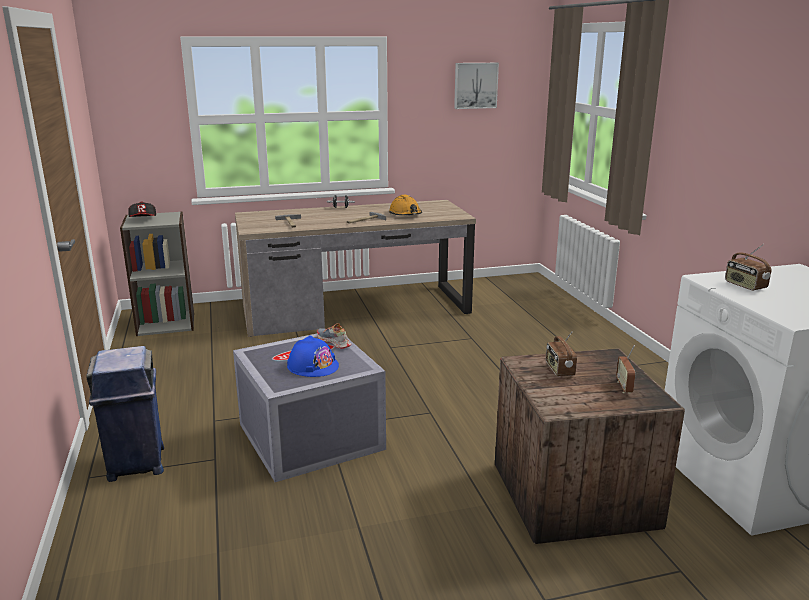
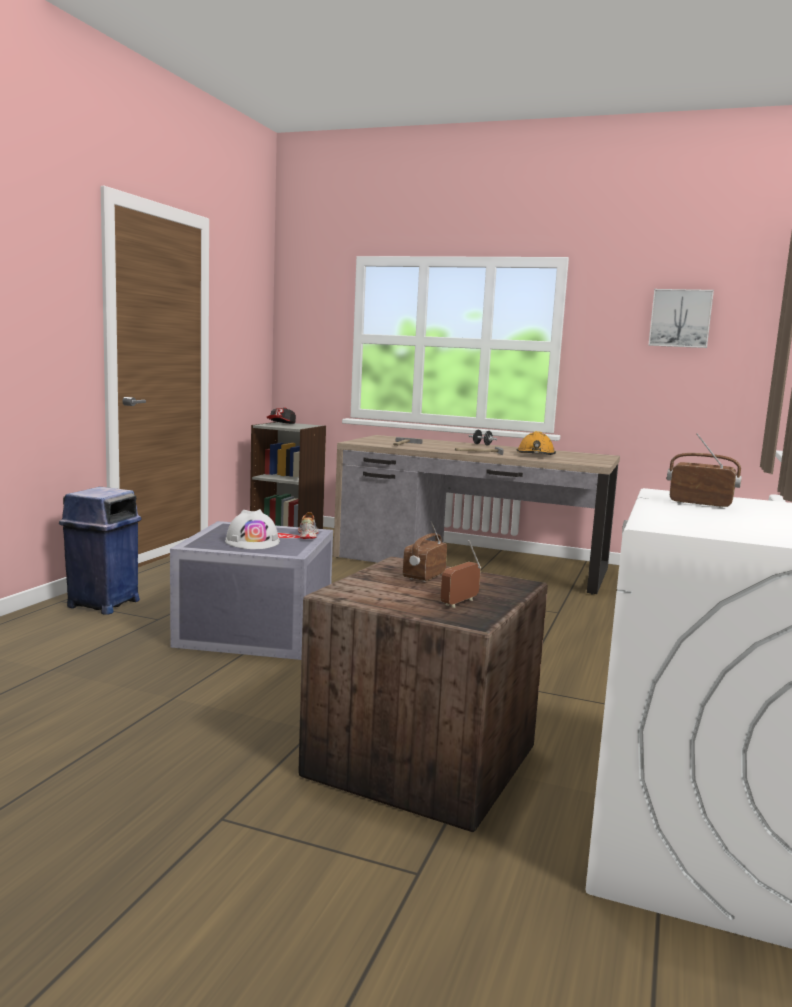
camera: 35 degrees right, 10 degrees down
blue hard hat [287,335,339,377] -> white hard hat [225,509,280,549]
radio [725,244,772,291] -> radio turned 105 degrees clockwise [667,433,742,508]

